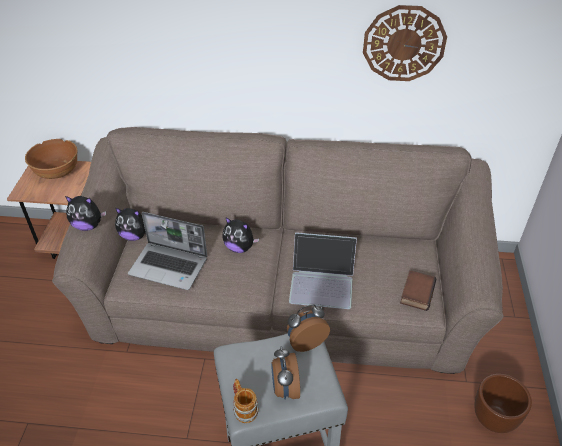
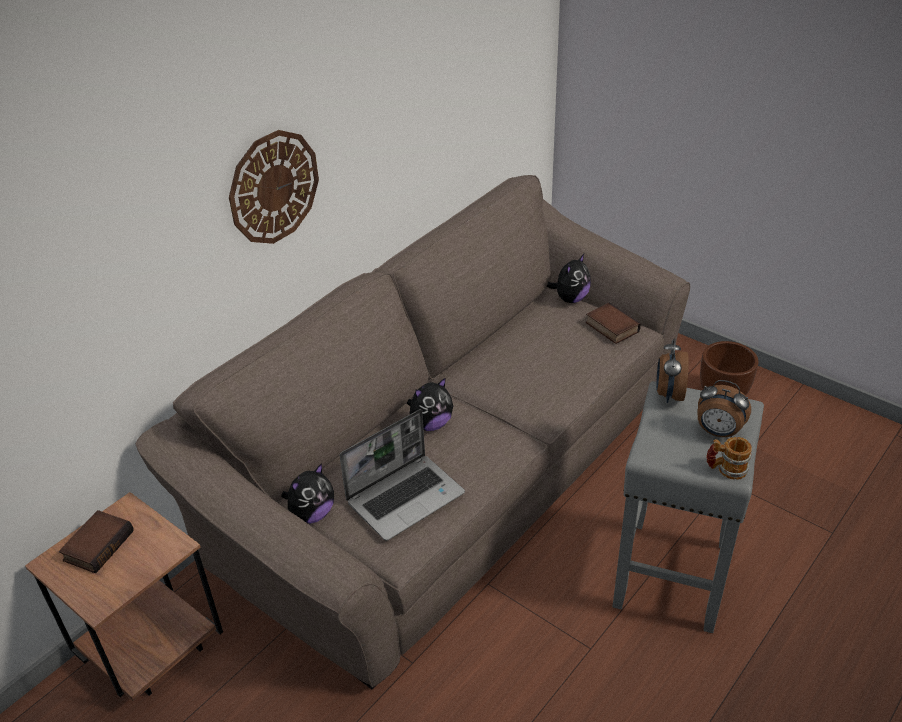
camera: 55 degrees left, 5 degrees down
brown bowl [25,139,78,179] -> book [59,510,134,573]
plush toy [65,196,106,231] -> plush toy moved to [547,254,591,303]
laptop [289,232,357,309] -> none
wall clock [363,5,447,81] -> wall clock moved to [229,130,319,244]

